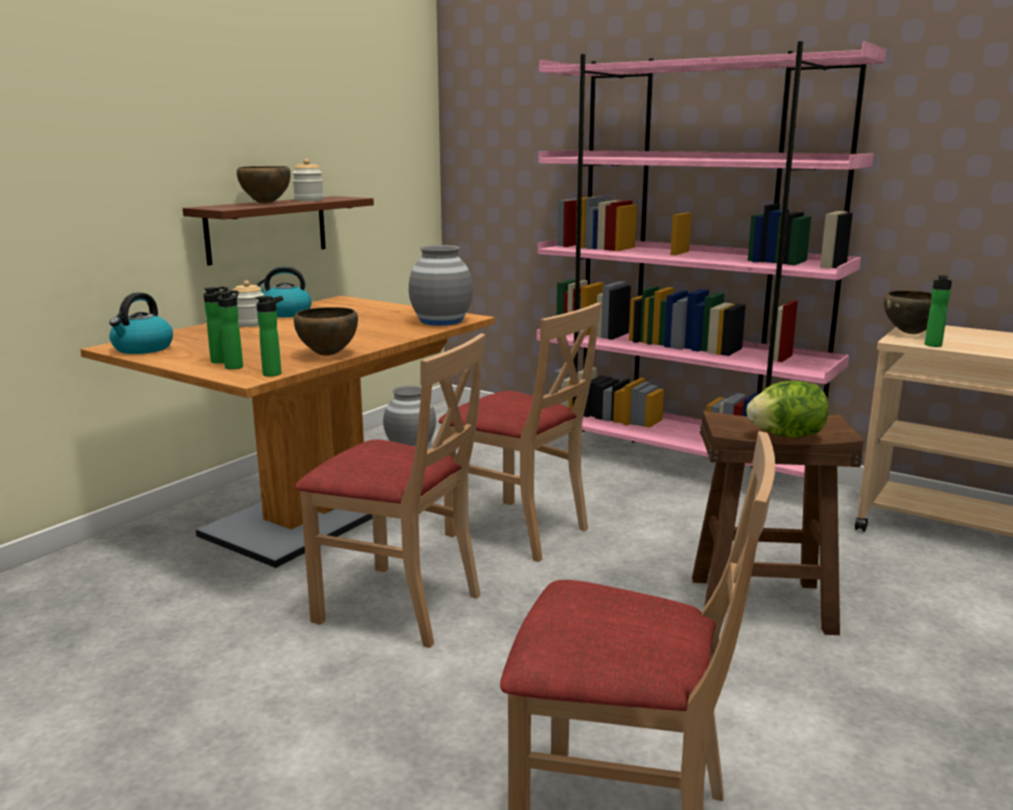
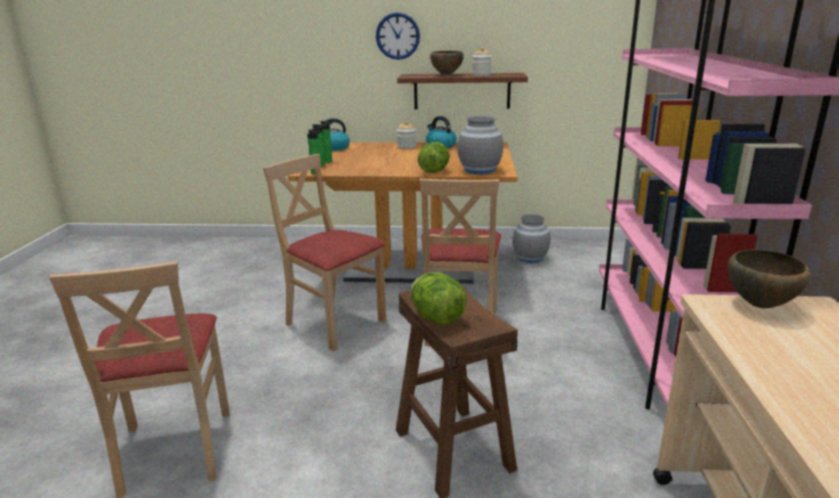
camera: 60 degrees right, 5 degrees up
brown bowl [294,307,358,356] -> none
beige chair [295,333,485,648] -> beige chair turned 135 degrees clockwise [263,154,386,351]
bottle [924,275,952,347] -> none
none -> wall clock [376,13,420,60]
none -> lettuce [418,142,450,173]

